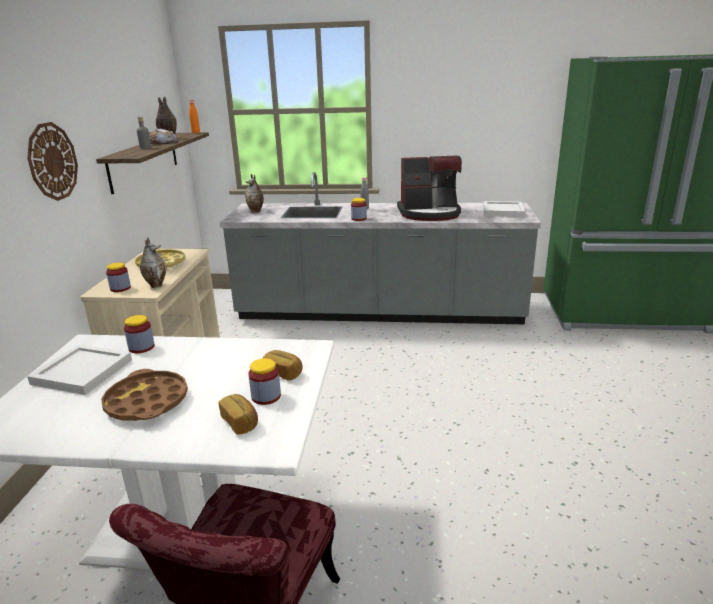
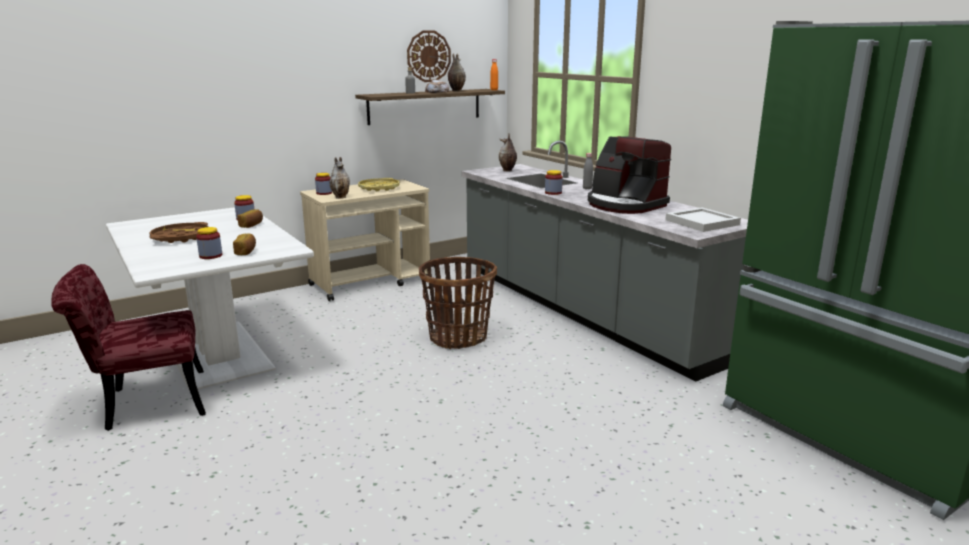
camera: 50 degrees right, 5 degrees down
wall clock [27,122,78,201] -> wall clock moved to [407,30,451,82]
white tray [27,344,132,395] -> none
bread [219,394,258,434] -> bread moved to [237,209,263,228]
none -> basket [419,257,497,349]

